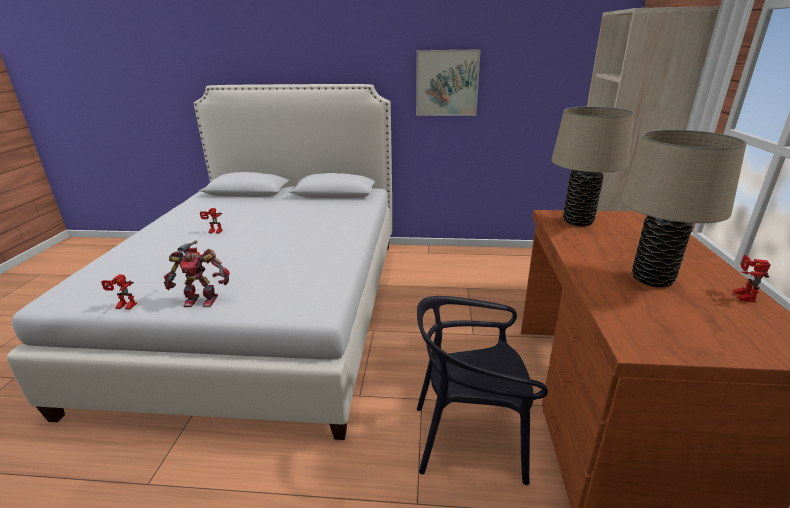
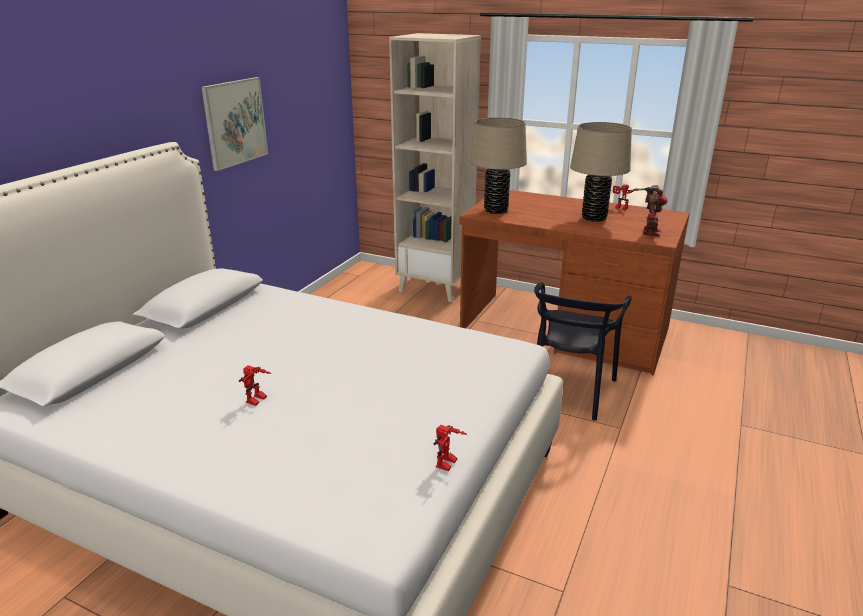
camera: 70 degrees left, 0 degrees up
toy robot [164,241,230,307] -> toy robot moved to [633,185,667,237]

